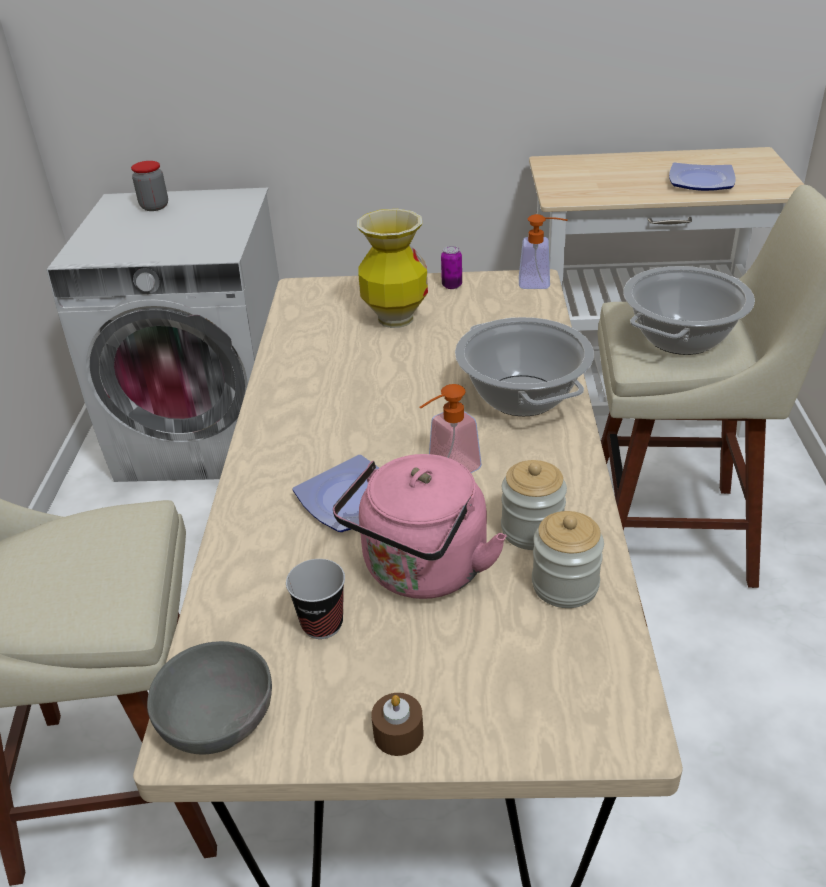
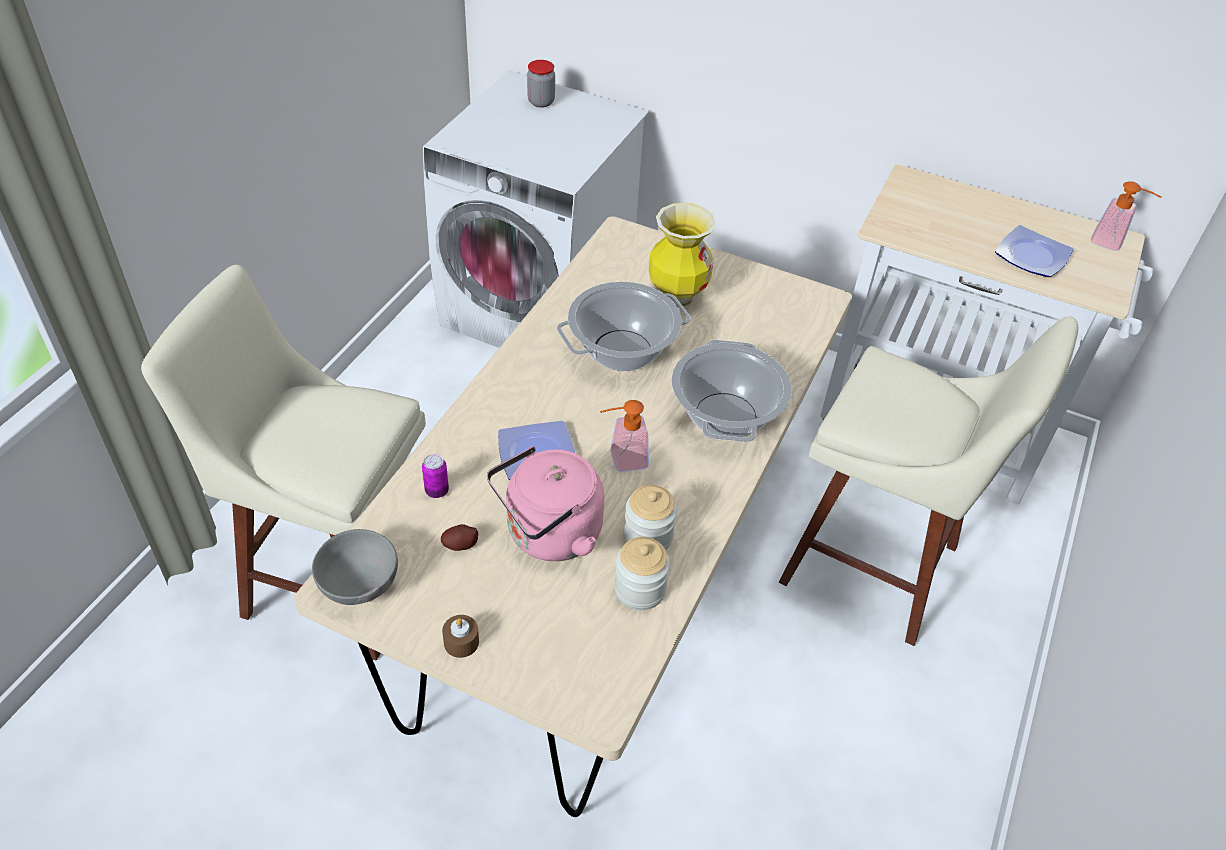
camera: 20 degrees right, 10 degrees up
cup [286,559,345,639] -> potato [441,524,478,551]
can [441,246,462,289] -> can moved to [422,454,449,498]
soap dispenser [519,214,568,289] -> soap dispenser moved to [1091,181,1161,251]
cooking pot [623,266,755,355] -> cooking pot moved to [557,282,691,371]

